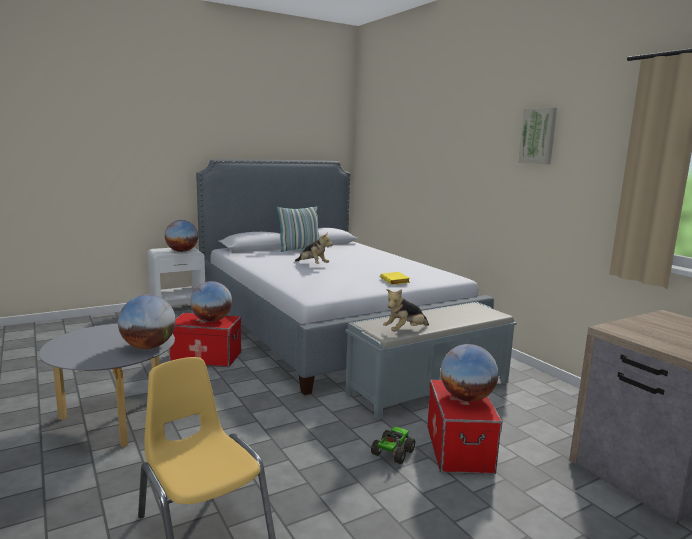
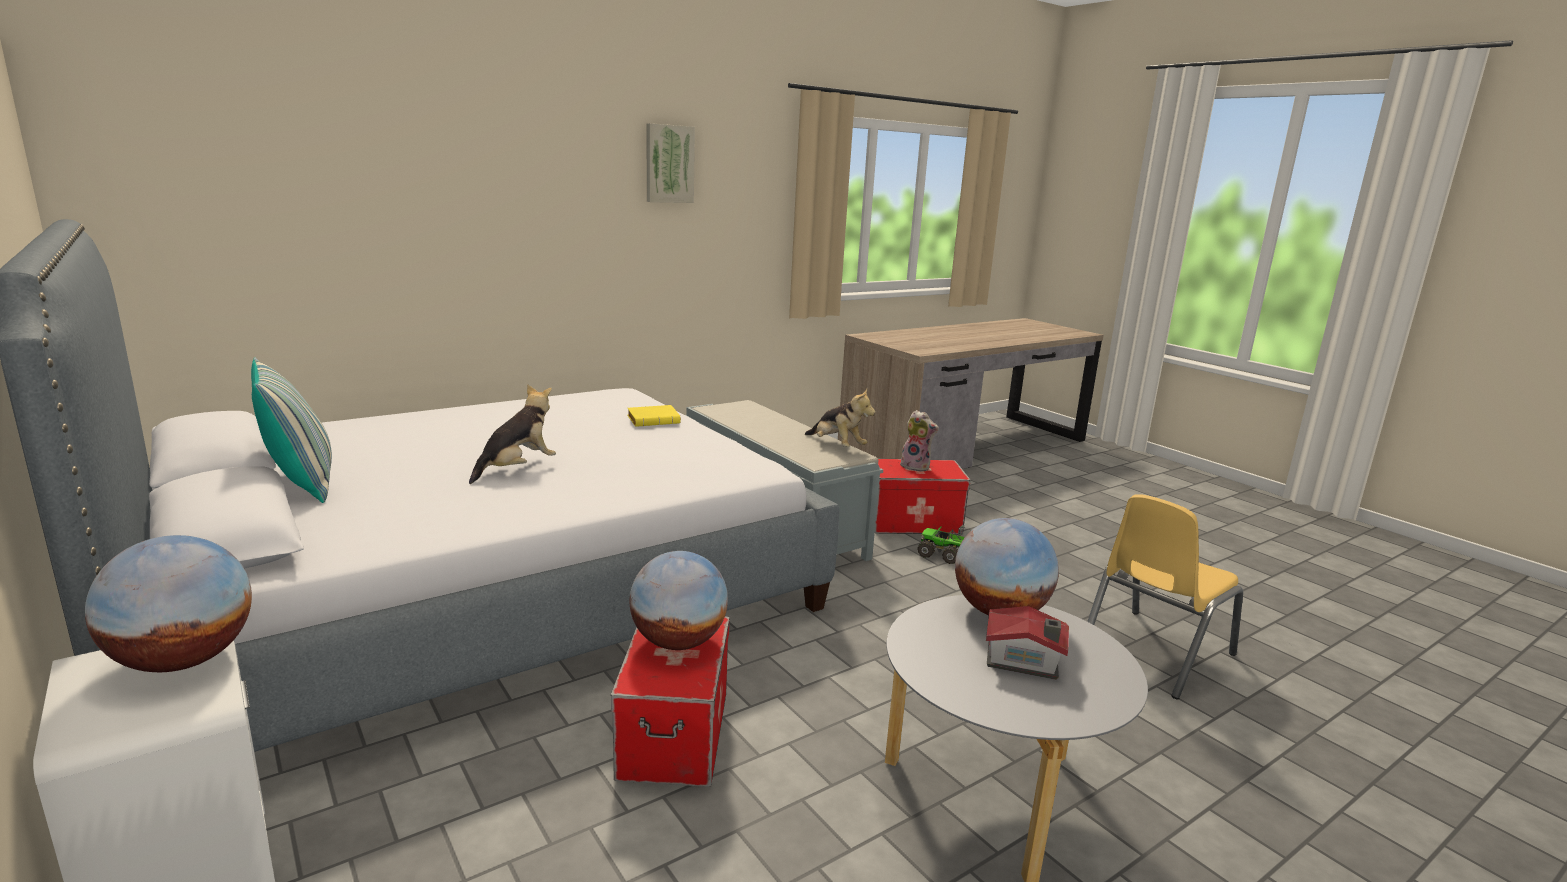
camera: 95 degrees left, 5 degrees up
globe [441,344,498,402] -> plush toy [900,410,939,472]
none -> toy house [986,606,1069,680]

